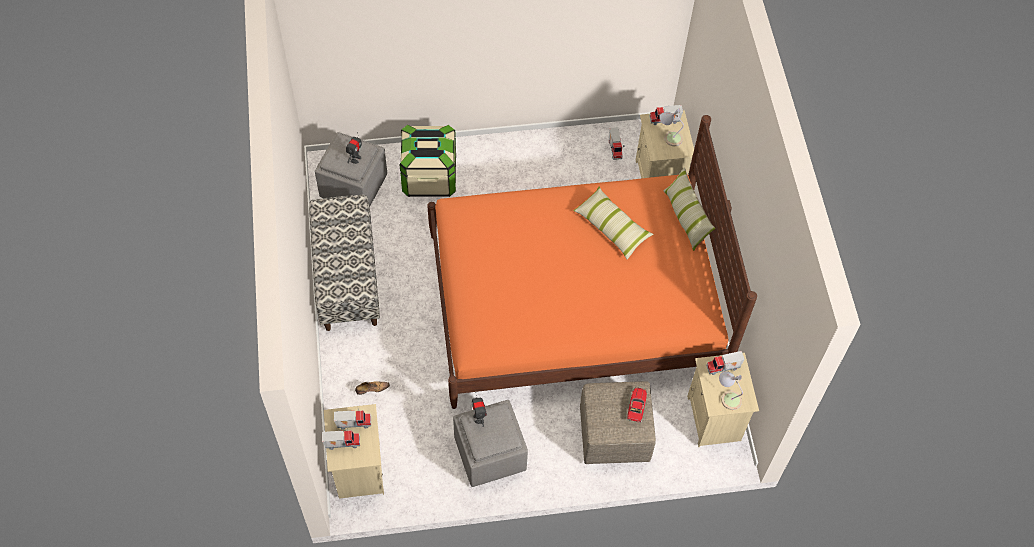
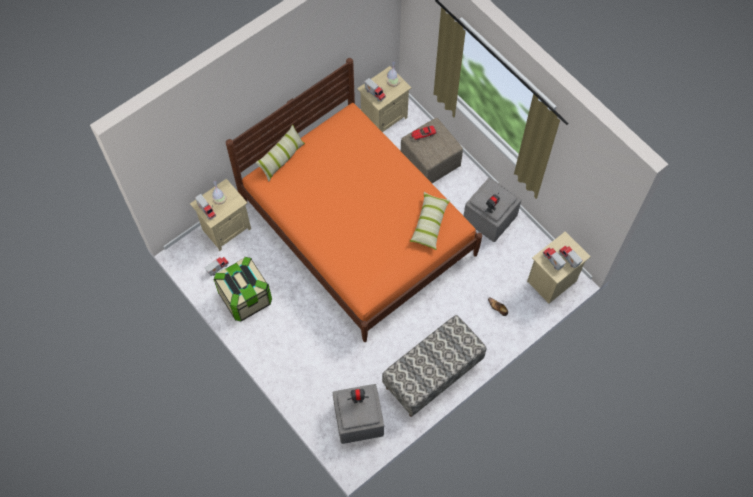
camera: 120 degrees left, 5 degrees up
storage box [400,125,456,197] -> storage box moved to [214,257,272,322]
pillow [573,187,654,259] -> pillow moved to [410,192,450,250]

